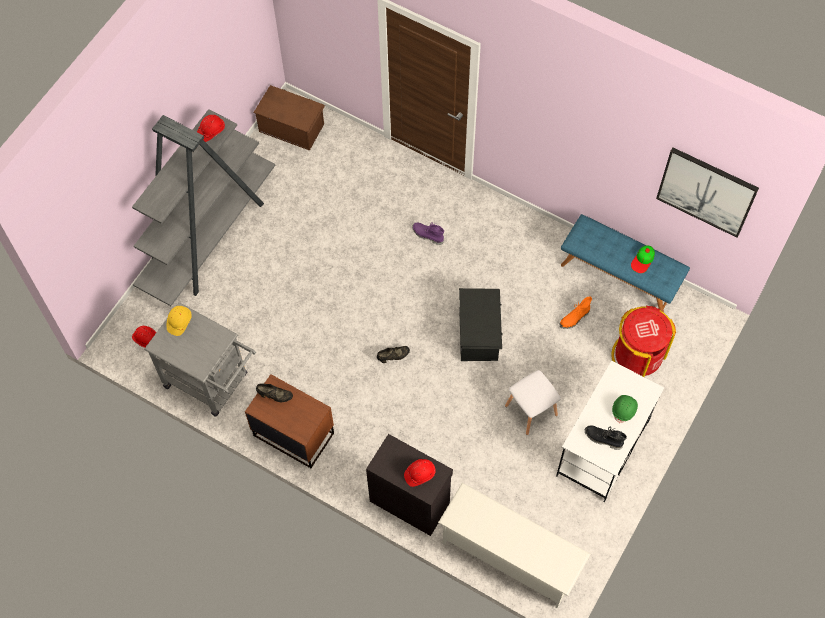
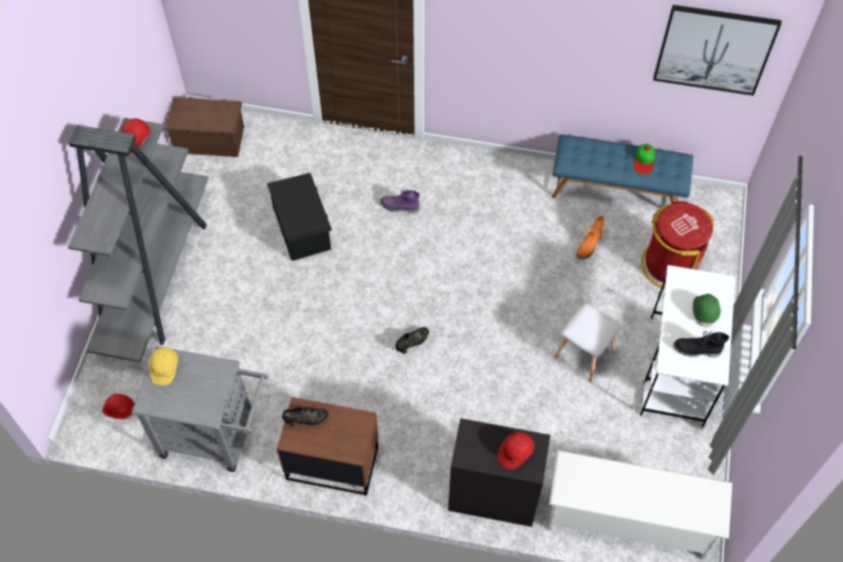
camera: 20 degrees left, 5 degrees down
black storage box [459,288,503,361] -> black storage box moved to [267,173,332,261]

